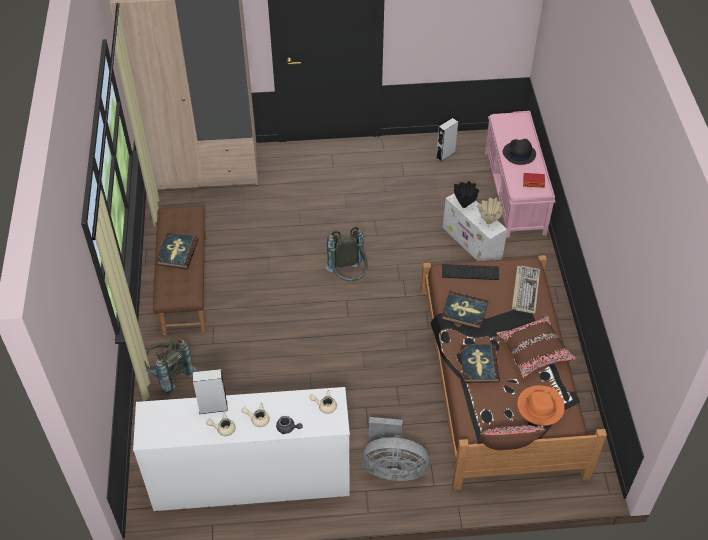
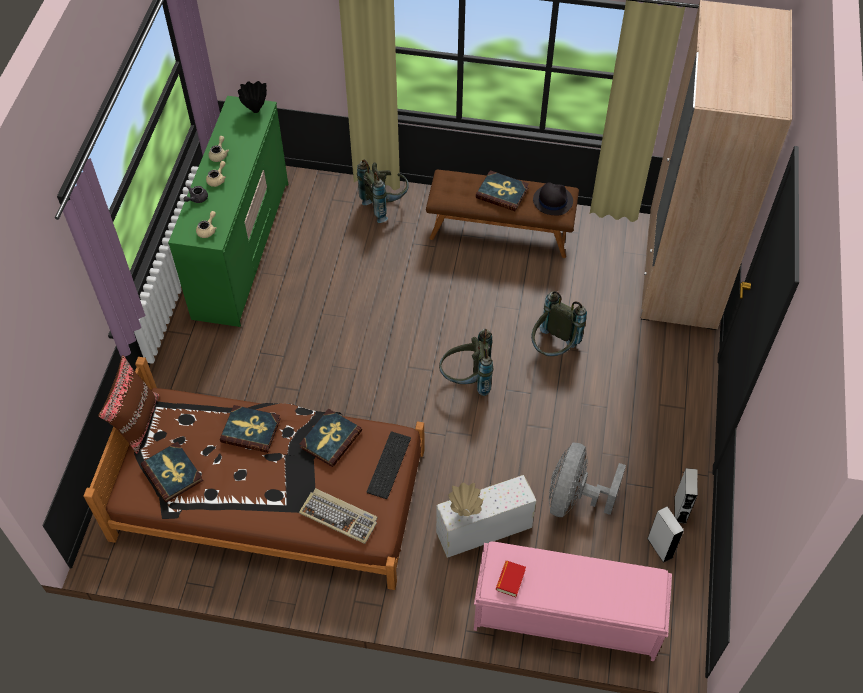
camera: 105 degrees right, 5 degrees up
white dresser [133,387,350,511] -> green dresser [168,96,288,327]
grey speaker [192,369,228,414] -> grey speaker moved to [674,468,698,524]
grey fan [362,417,430,481] -> grey fan moved to [549,443,626,517]
black vase [454,181,479,208] -> black vase moved to [238,81,267,113]
brown pillow [496,315,576,378] -> none
black hat [503,139,536,165] -> black hat moved to [533,182,573,215]
orange hat [517,385,564,426] -> book [141,442,203,502]
none -> grey backpack [531,291,587,356]

